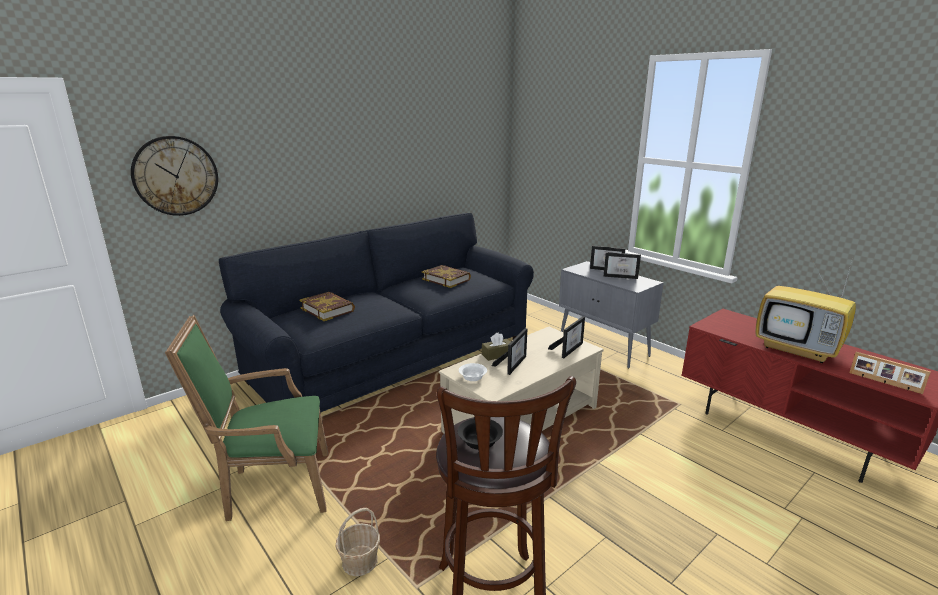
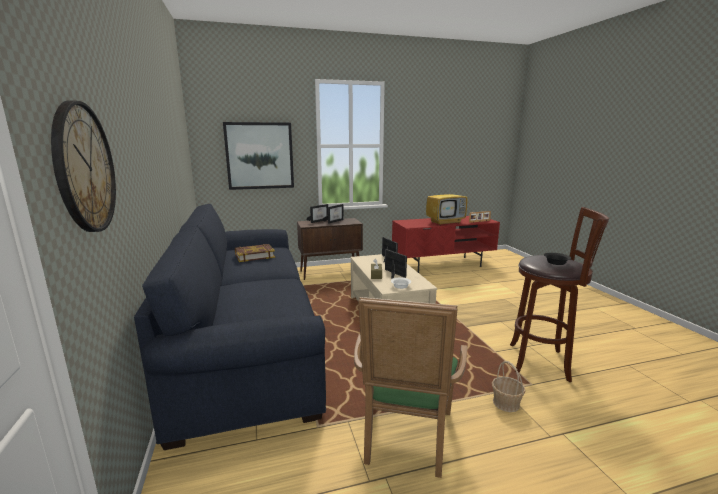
camera: 65 degrees left, 5 degrees down
book [299,292,355,321] -> none
grey cabinet [559,261,663,368] -> brown cabinet [297,218,363,280]
none -> picture [223,122,294,190]

